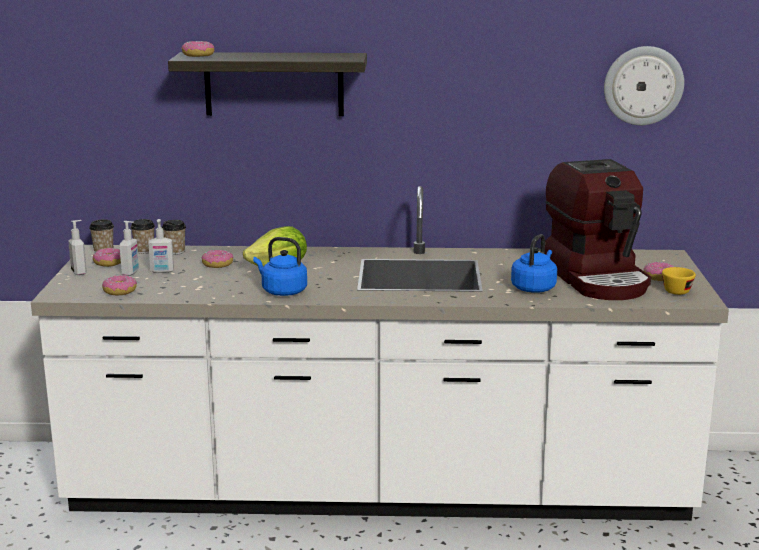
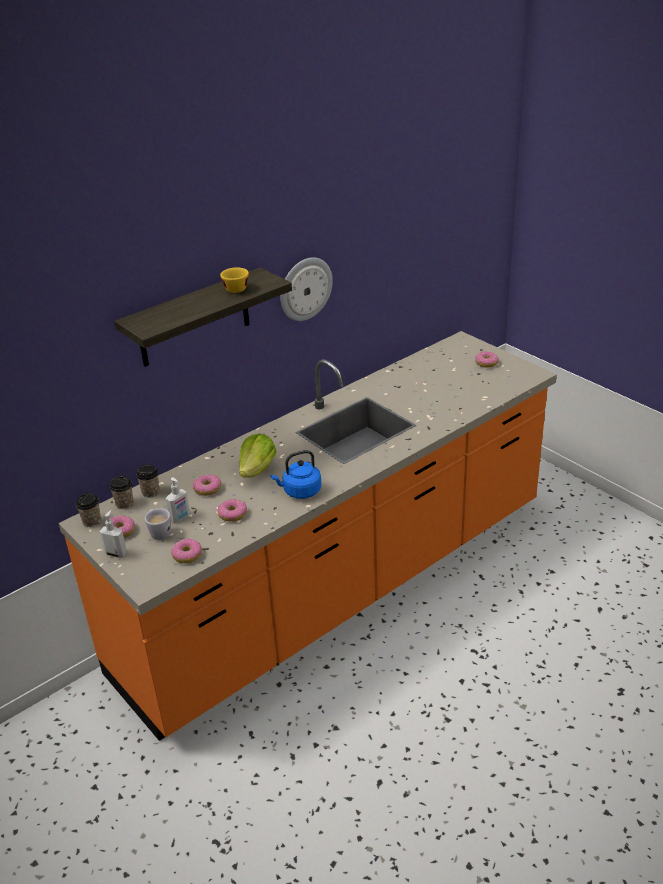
camera: 40 degrees left, 15 degrees up
white counter [31,186,729,521] -> orange counter [59,331,557,741]
soap dispenser [119,221,139,276] -> white mug [145,508,171,540]
donut [181,41,214,57] -> donut moved to [217,499,247,522]
blue kettle [511,234,557,293] -> none
coffee machine [545,159,651,300] -> none
wall clock [604,46,684,125] -> wall clock moved to [280,257,333,321]
yellow cup [662,267,696,295] -> yellow cup moved to [220,268,249,293]

